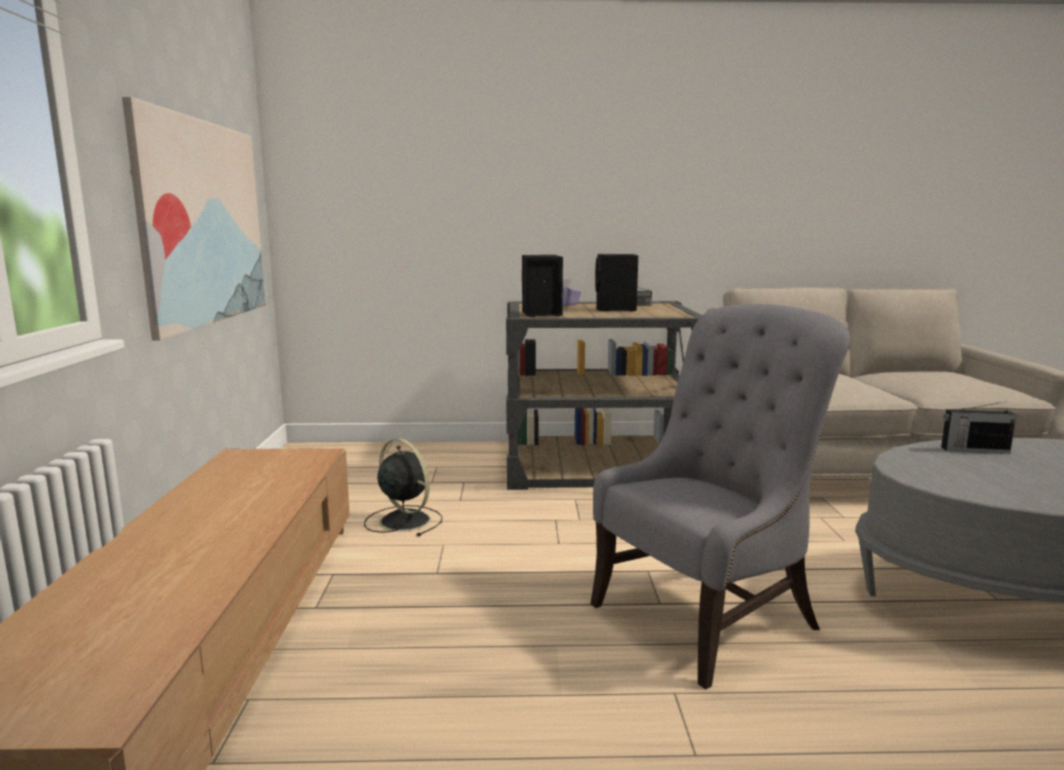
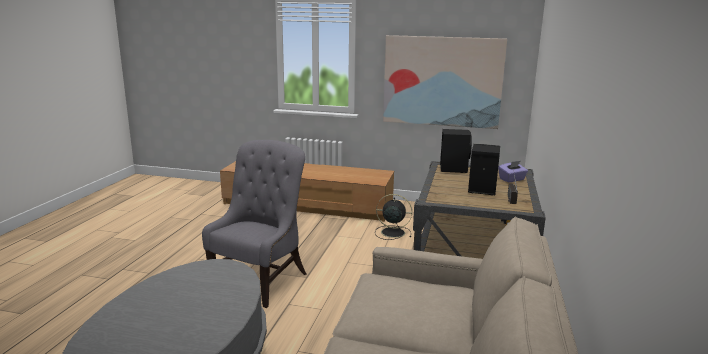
camera: 105 degrees right, 5 degrees up
black fan [364,438,442,536] -> black fan turned 135 degrees counterclockwise [375,194,412,240]
grey armchair [590,304,850,689] -> grey armchair turned 135 degrees counterclockwise [202,140,307,308]
radio [941,401,1016,454] -> none

